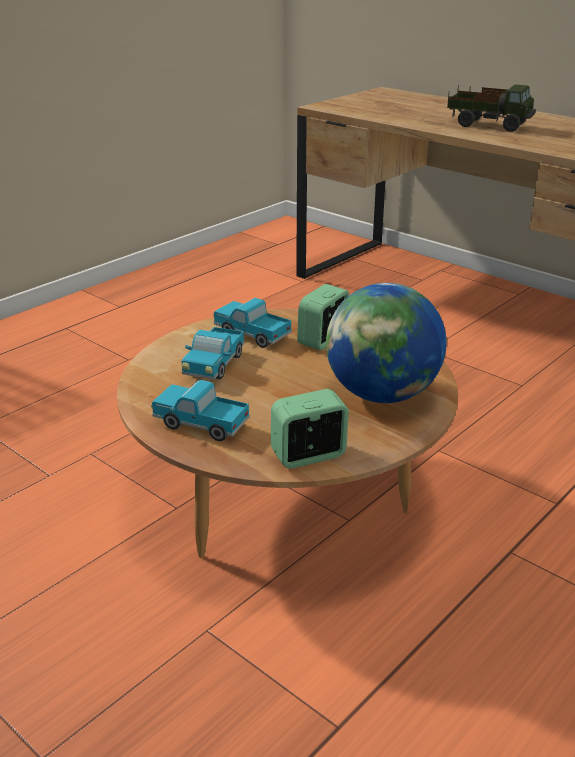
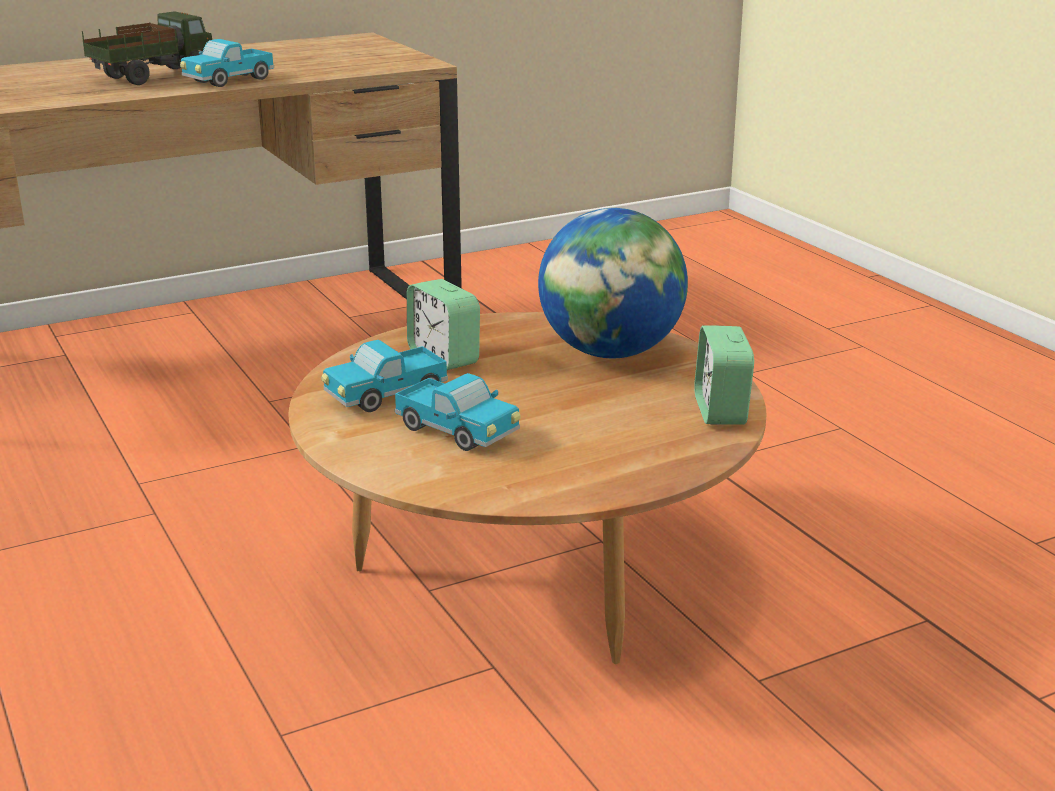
camera: 70 degrees left, 5 degrees down
toy truck [151,380,250,441] -> toy truck moved to [180,39,274,87]

